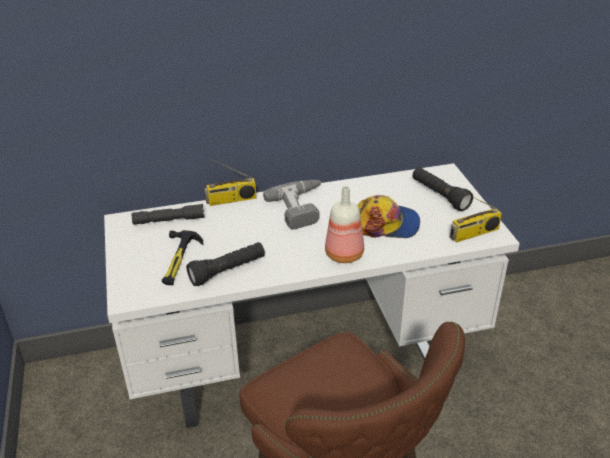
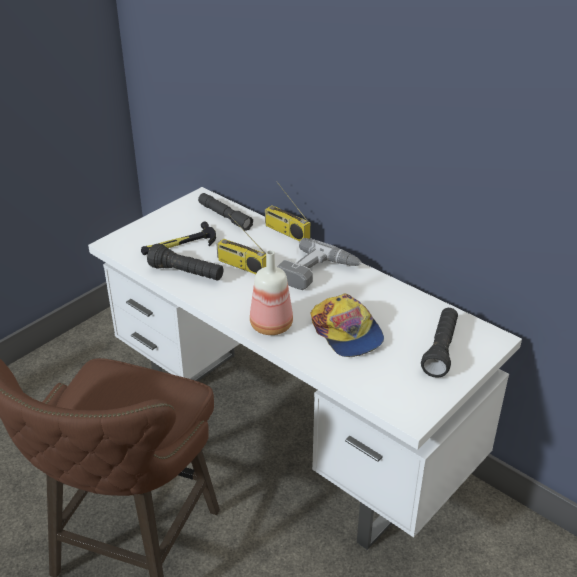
camera: 55 degrees right, 0 degrees up
radio [450,193,502,243] -> radio moved to [217,213,266,274]

